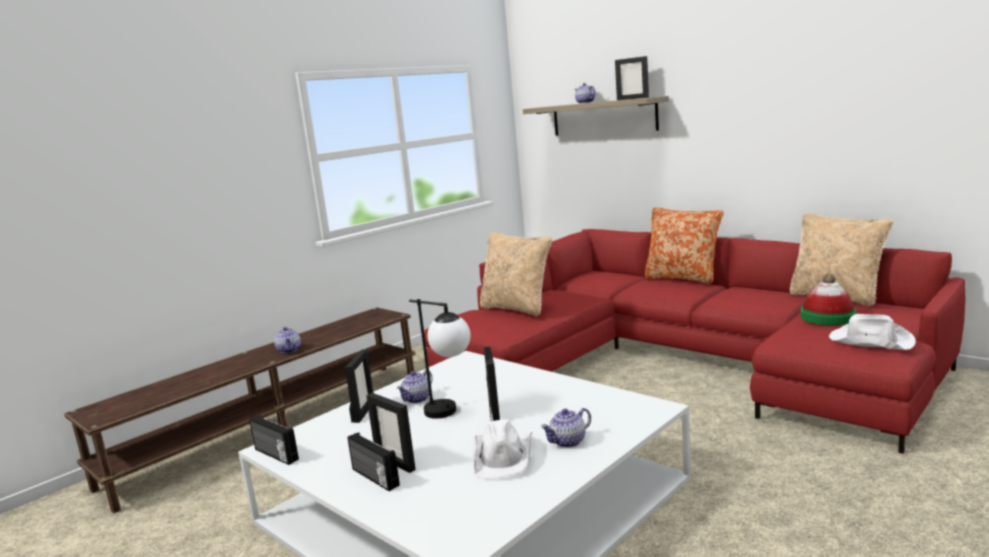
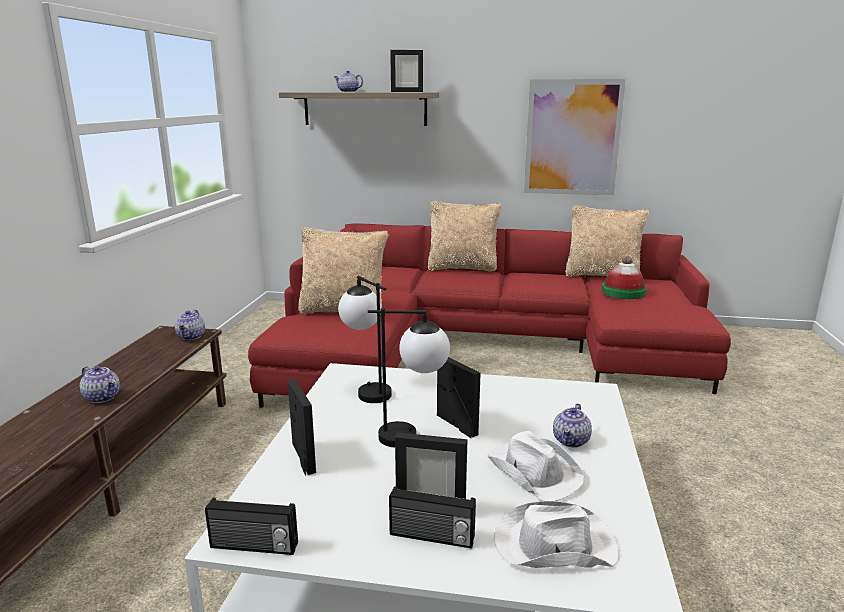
camera: 35 degrees left, 5 degrees up
teapot [397,370,433,403] -> teapot moved to [175,310,205,340]
orange pillow [645,207,724,284] -> beige pillow [428,201,502,272]
white hat [829,314,916,350] -> white hat moved to [494,501,619,568]
none -> table lamp [338,276,392,403]
none -> picture [524,79,626,195]

